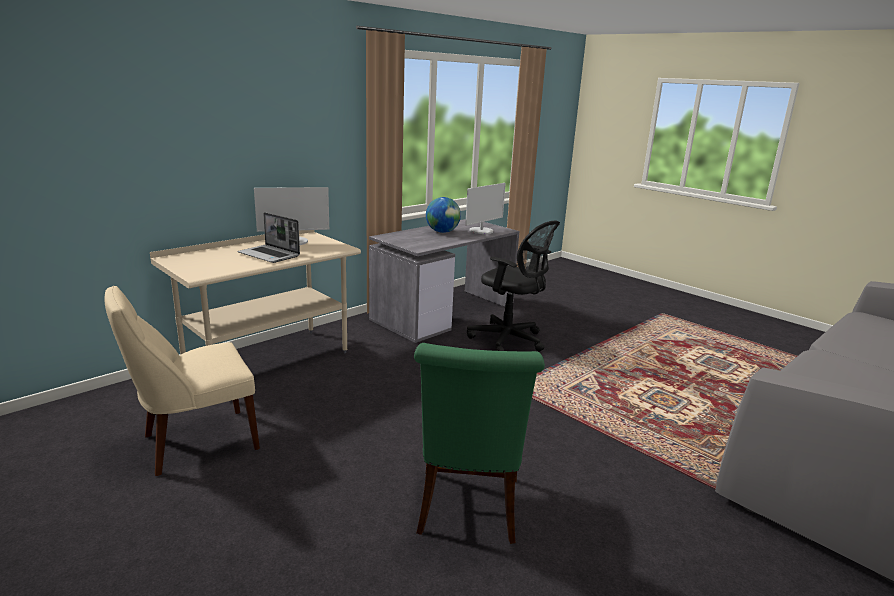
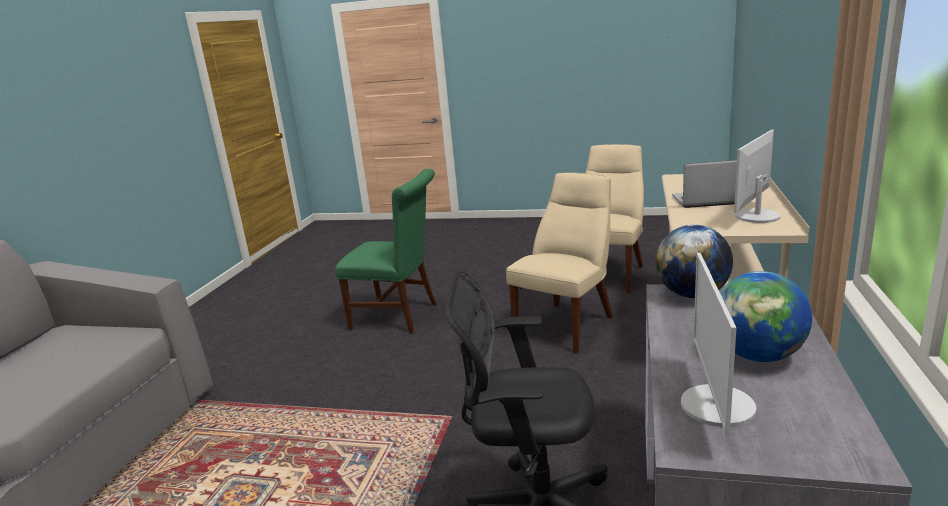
camera: 150 degrees right, 0 degrees up
green chair [414,343,545,544] -> green chair turned 135 degrees clockwise [335,169,437,334]
none -> beige chair [506,172,613,353]
none -> globe [655,225,733,298]

